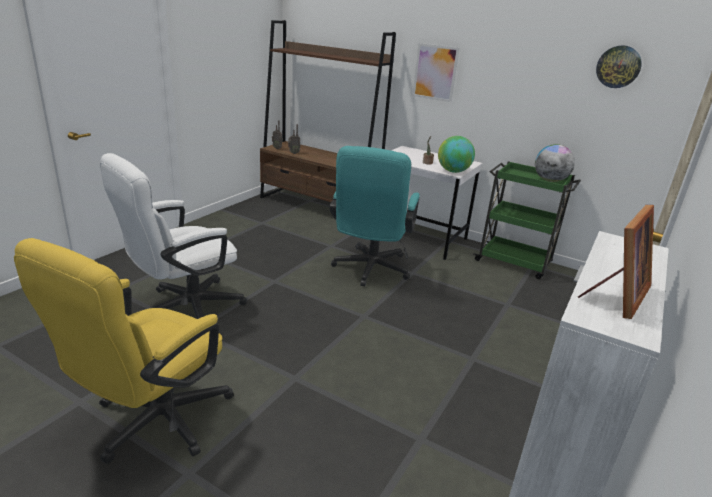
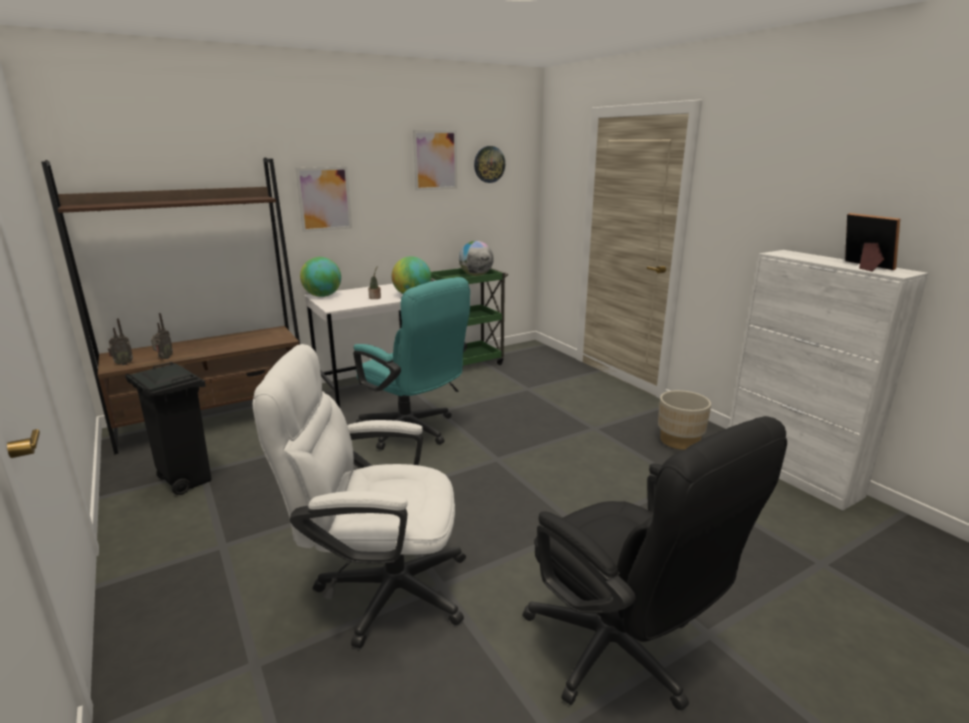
camera: 60 degrees left, 5 degrees down
yellow office chair [14,238,234,464] -> black office chair [522,416,787,711]
white office chair [100,153,247,319] -> white office chair turned 105 degrees clockwise [253,344,466,648]
none -> black trash can [125,362,211,495]
none -> globe [300,257,341,297]
none -> picture [413,130,457,191]
none -> beige planter [658,390,711,450]

